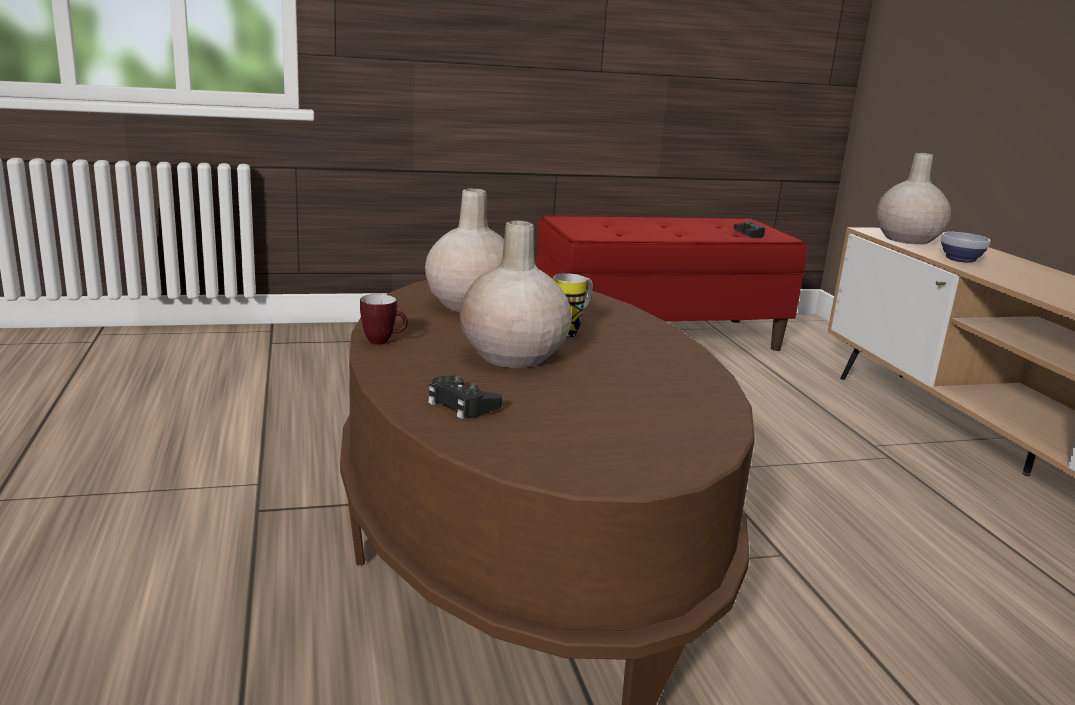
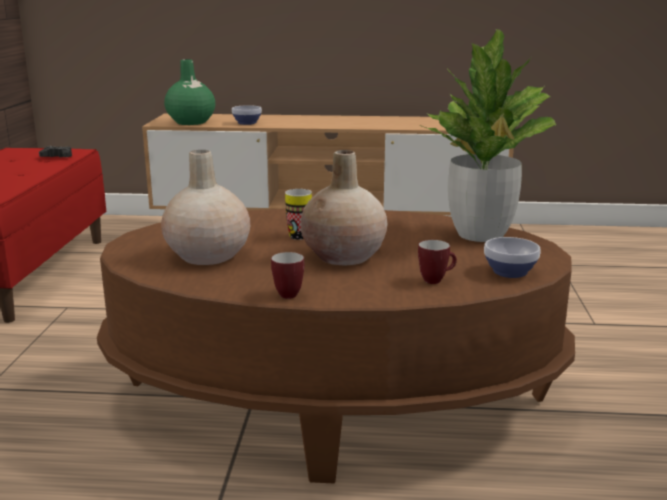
camera: 70 degrees left, 0 degrees up
black game controller [428,376,502,419] -> mug [418,240,457,284]
beige vase [876,153,951,244] -> green vase [164,59,215,125]
none -> potted plant [420,29,557,242]
none -> bowl [484,237,541,278]

